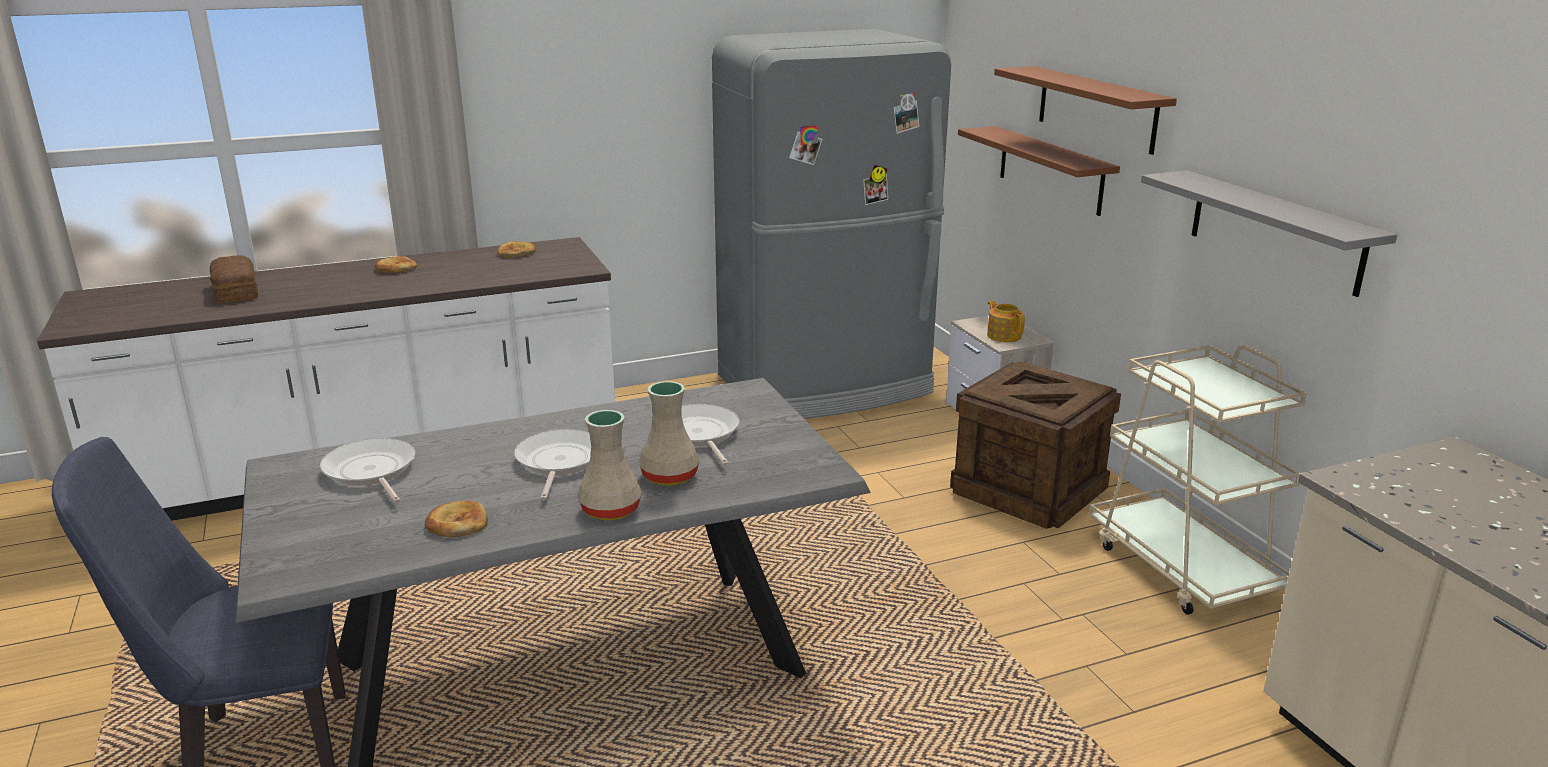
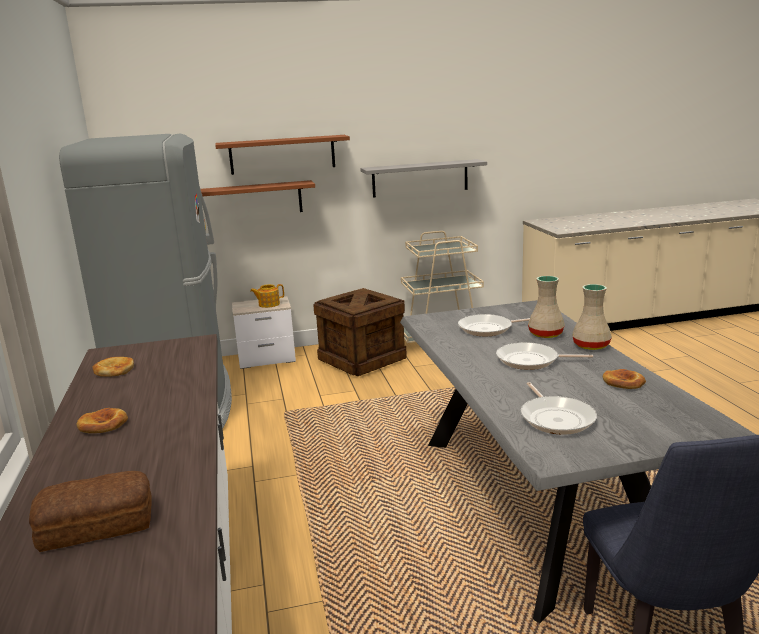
camera: 80 degrees left, 5 degrees down
frying pan [320,438,415,503] -> frying pan turned 75 degrees counterclockwise [521,382,597,435]

